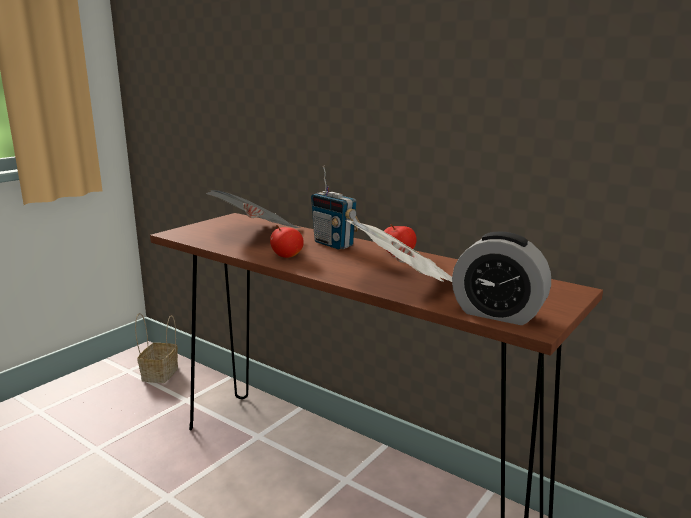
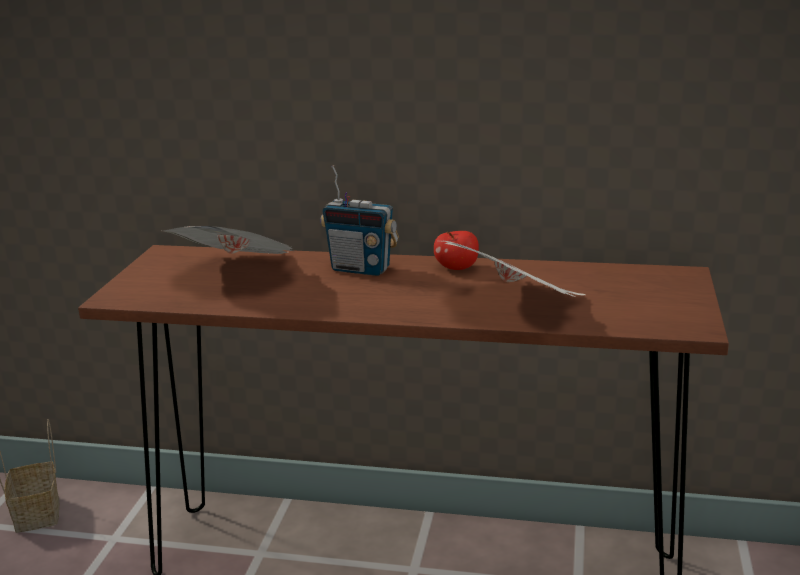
camera: 25 degrees left, 5 degrees up
apple [270,225,304,258] -> none
alarm clock [452,232,551,325] -> none

